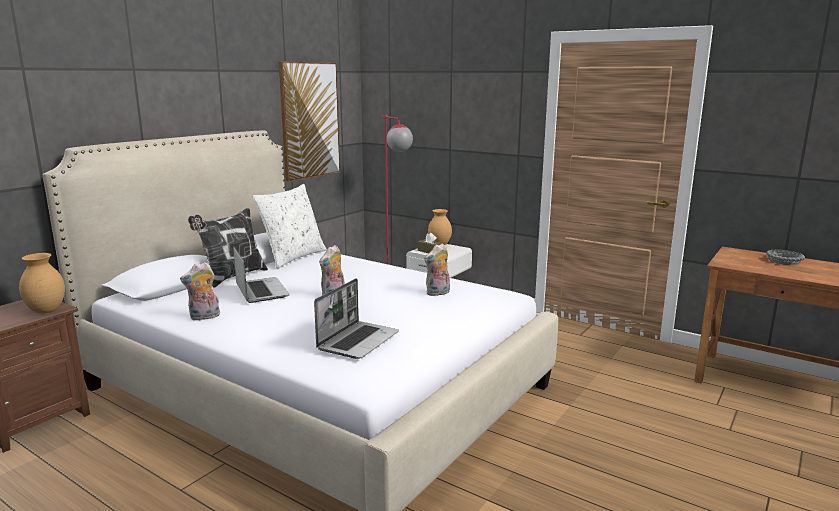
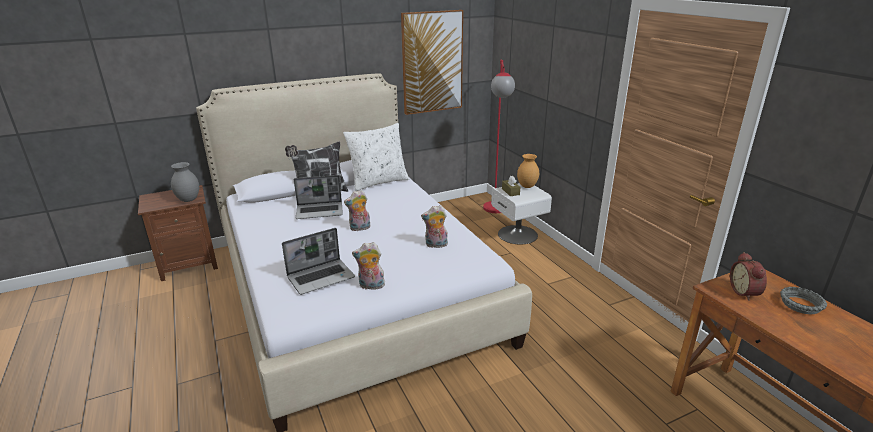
camera: 30 degrees right, 10 degrees up
brown vase [19,253,65,314] -> grey vase [171,162,199,202]
plush toy [180,262,220,321] -> plush toy moved to [352,242,385,290]
laptop [233,246,290,303] -> laptop turned 75 degrees clockwise [294,175,343,219]
none -> alarm clock [730,252,767,301]

